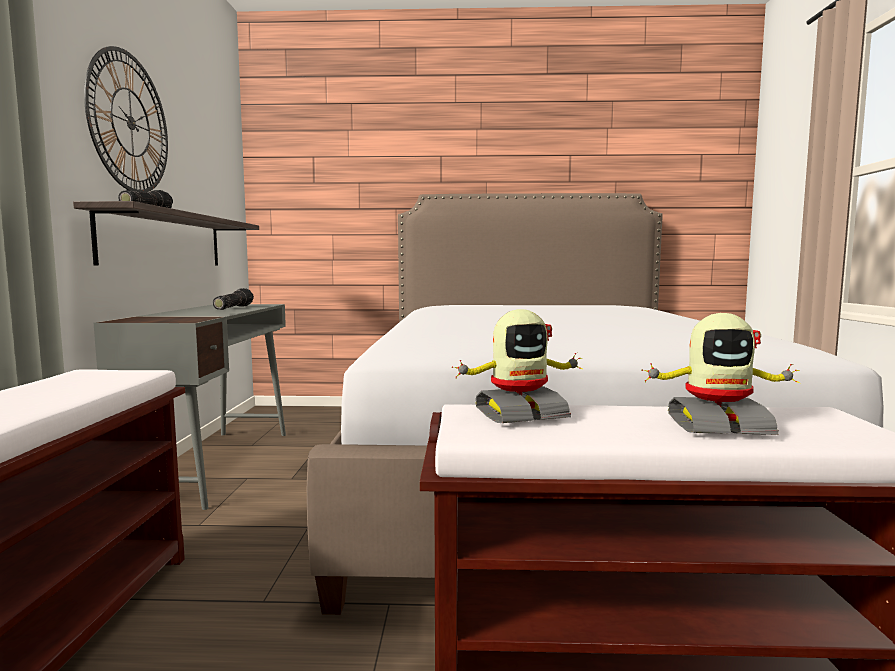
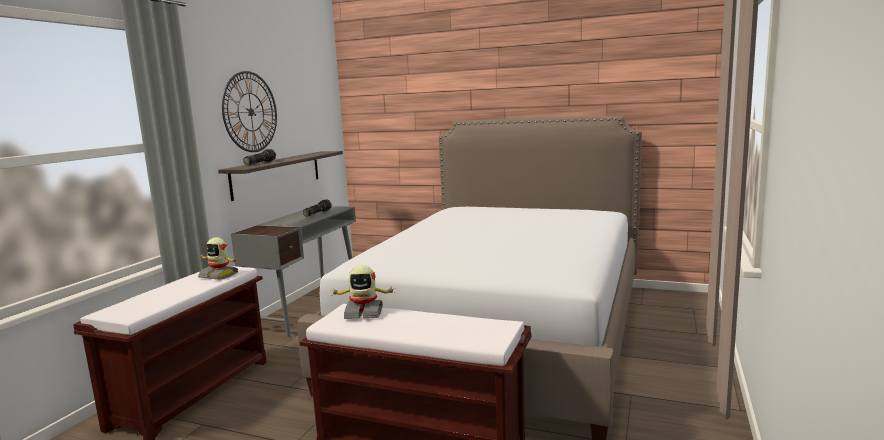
camera: 20 degrees right, 5 degrees up
toy robot [641,313,801,435] -> toy robot moved to [198,237,238,280]

